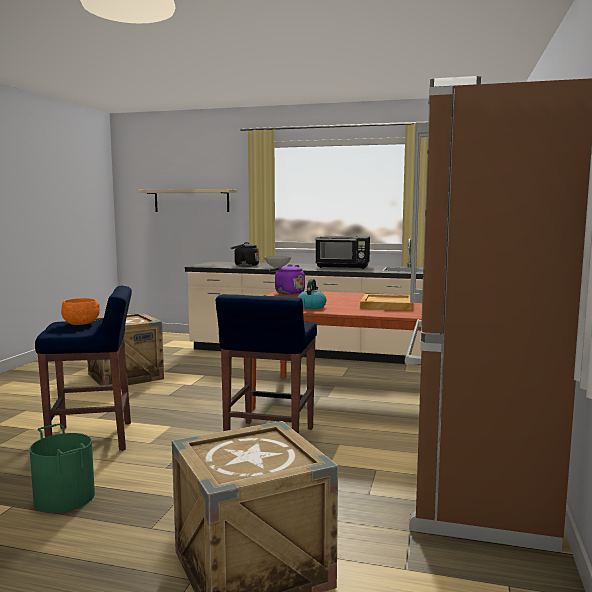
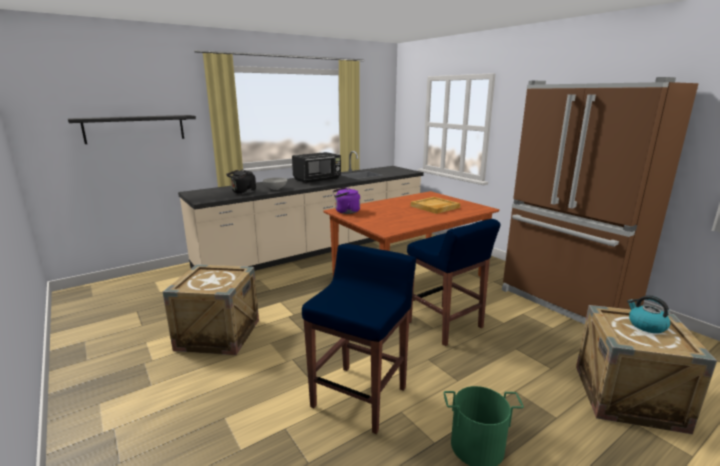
camera: 50 degrees left, 10 degrees up
orange bowl [61,298,100,325] -> none
beige shelf [137,189,237,212] -> black shelf [68,115,196,144]
kettle [298,279,326,309] -> kettle moved to [627,295,671,333]

